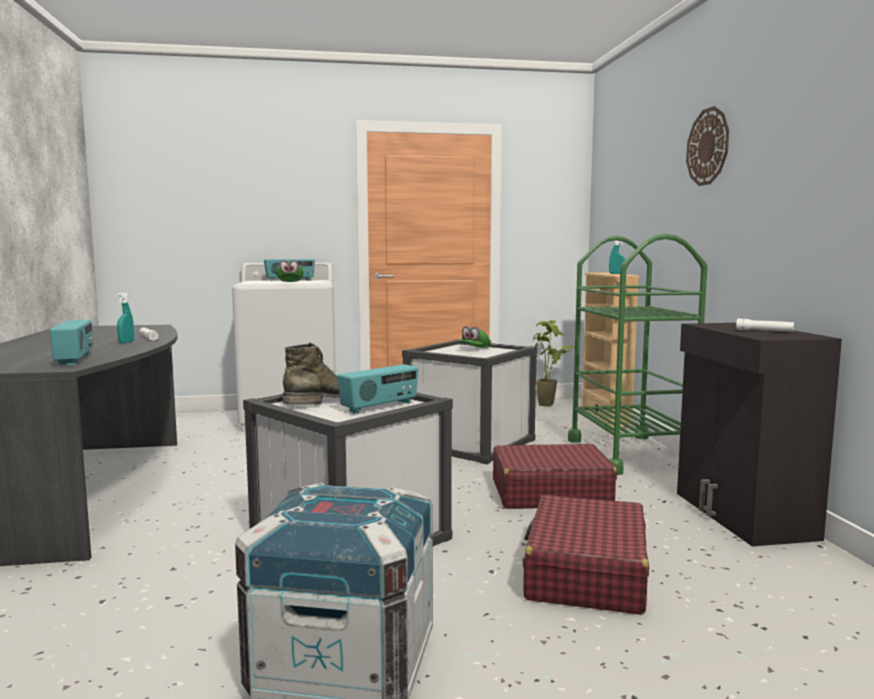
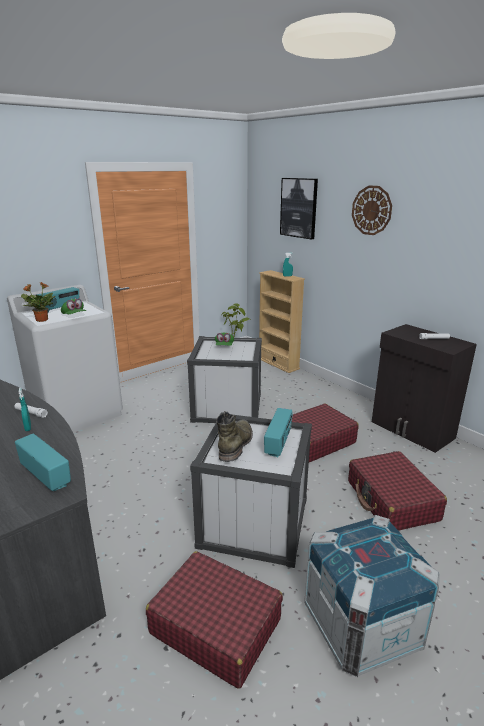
camera: 30 degrees left, 15 degrees up
green cart [568,234,707,475] -> none
none -> potted plant [21,282,55,322]
none -> red suitcase [146,551,283,689]
none -> picture [280,178,318,240]

